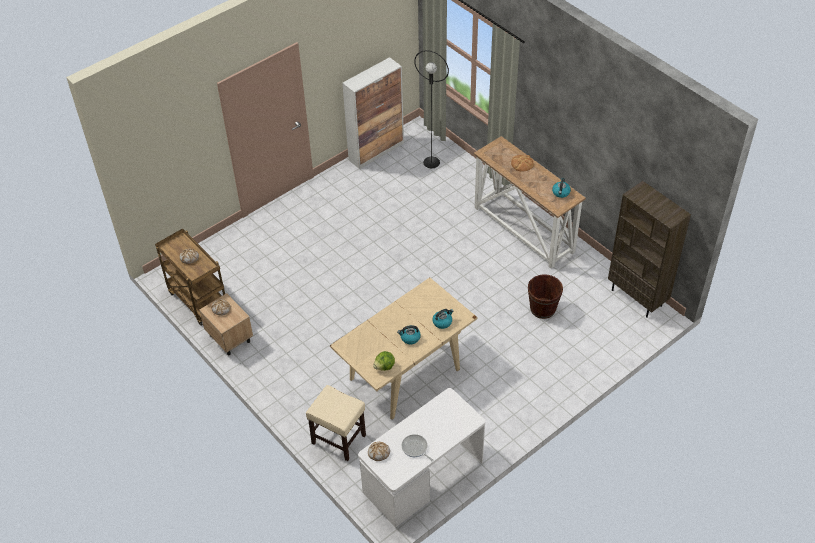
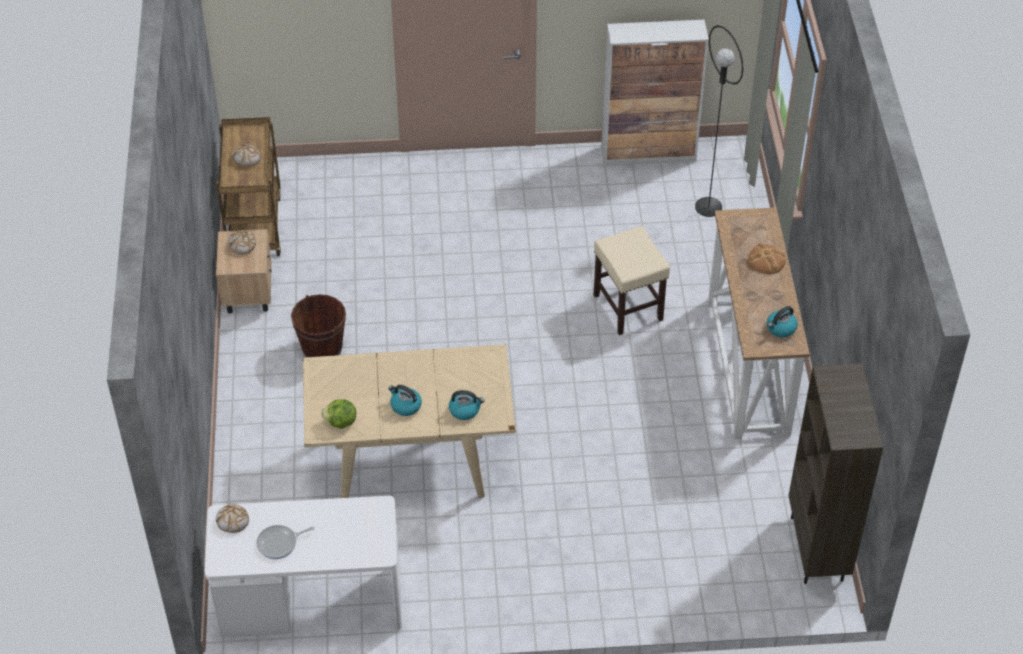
camera: 35 degrees right, 0 degrees up
beige stool [306,385,366,461] -> beige stool moved to [594,226,670,335]
frying pan [402,434,434,462] -> frying pan turned 105 degrees counterclockwise [256,525,315,559]
brown bucket [528,274,563,319] -> brown bucket moved to [291,294,346,357]

